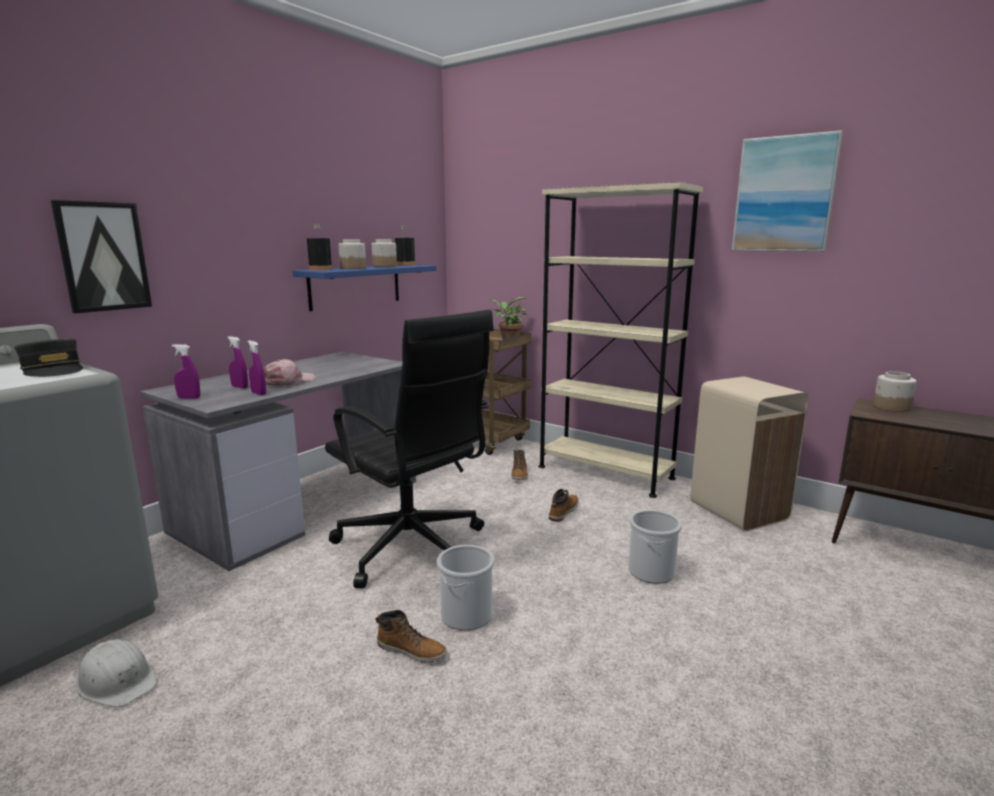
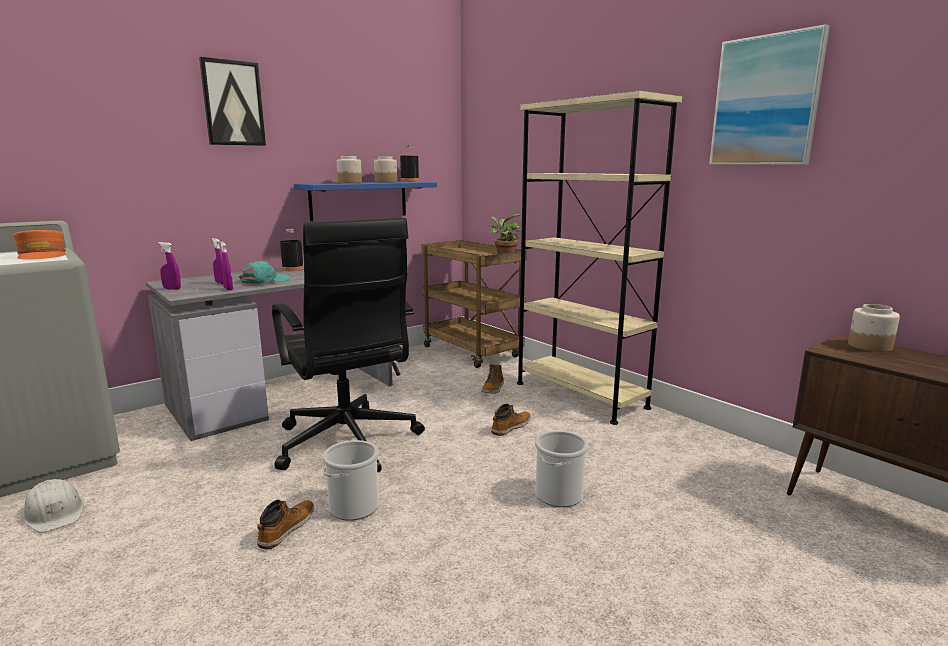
camera: 15 degrees right, 0 degrees up
grey cap [14,339,83,377] -> orange cap [13,230,66,260]
picture [51,200,152,313] -> picture moved to [199,57,266,146]
pink cap [264,359,315,386] -> turquoise cap [239,261,290,284]
black bottle [307,224,332,270] -> black bottle moved to [280,229,304,271]
boot [376,610,447,663] -> boot turned 105 degrees counterclockwise [257,500,314,550]
beige trash can [690,377,808,531] -> none

